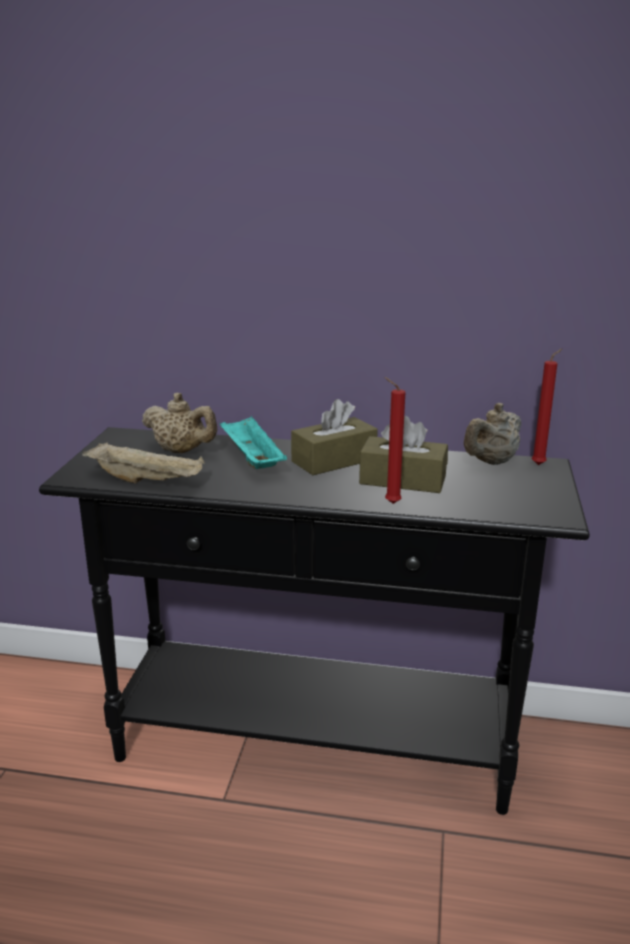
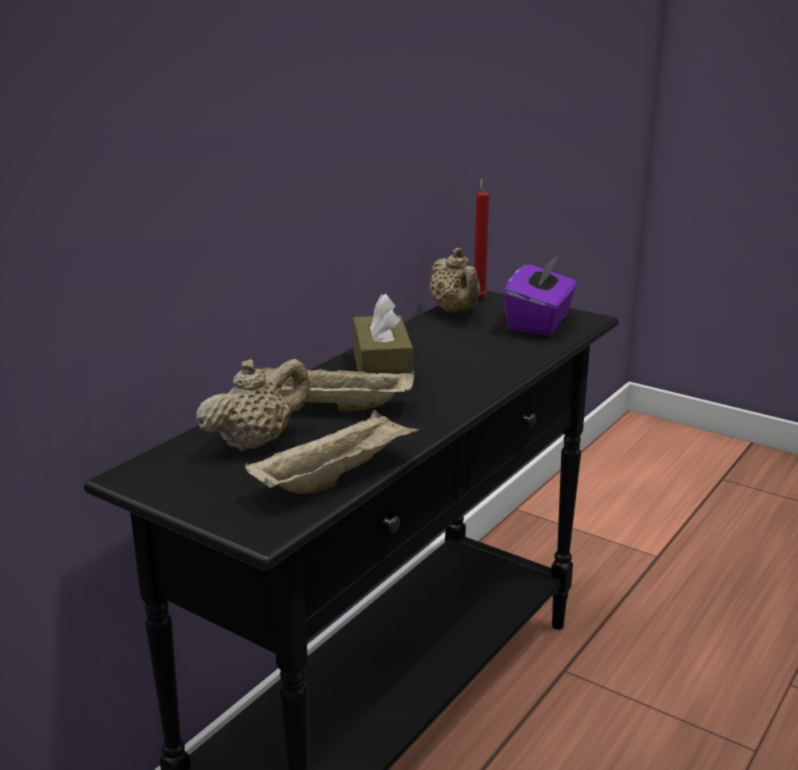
camera: 65 degrees left, 0 degrees up
turquoise tray [220,415,287,469] -> beige tray [259,366,414,411]
brown tissue box [359,416,448,493] -> none
red candle [384,377,405,504] -> none
none -> purple tissue box [504,255,577,336]

